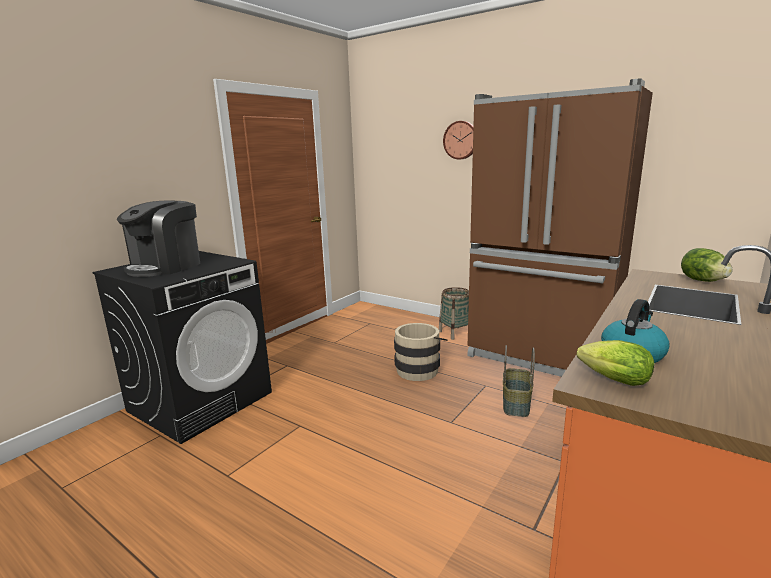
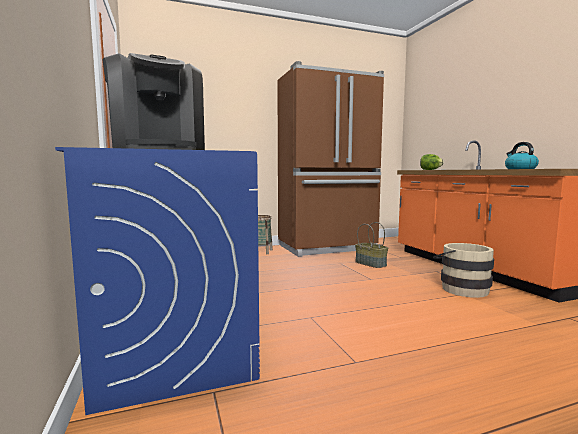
camera: 55 degrees left, 10 degrees down
black washing machine [92,251,272,444] -> blue washing machine [55,147,260,415]
beige bucket [394,323,447,381] -> beige bucket moved to [433,243,494,298]
wall clock [443,121,473,160] -> none
lettuce [577,340,654,386] -> none

